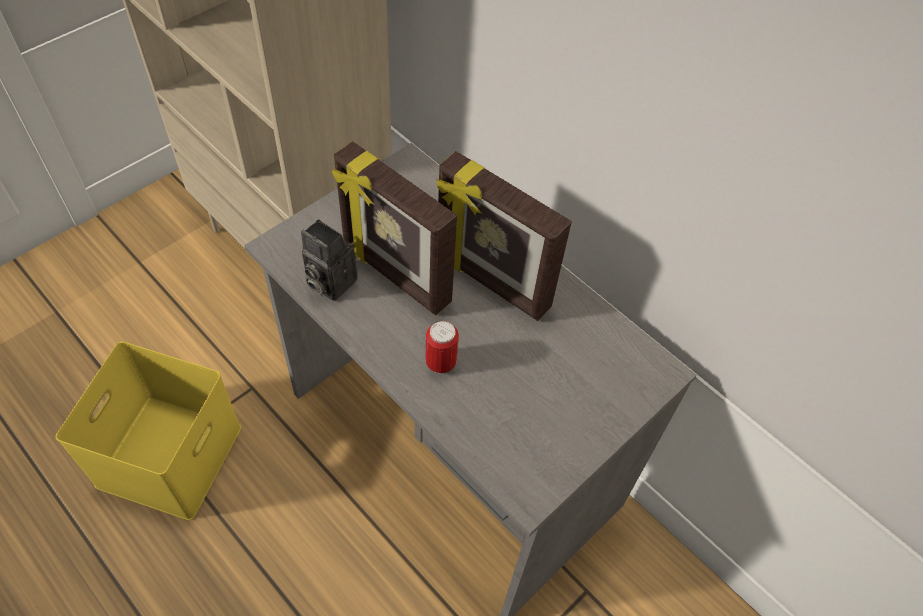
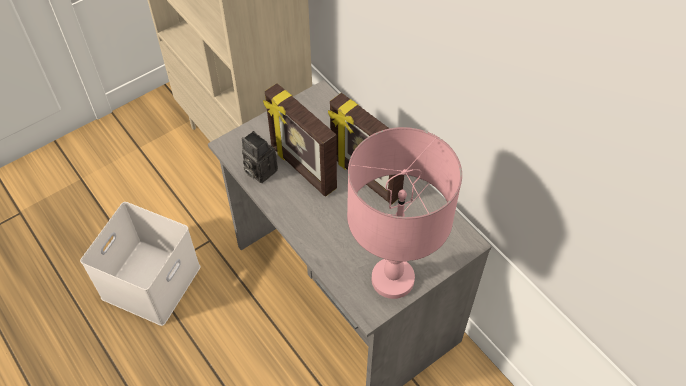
camera: 10 degrees right, 0 degrees up
yellow storage box [56,341,241,520] -> white storage box [80,202,201,326]
can [426,321,459,373] -> none
none -> pink table lamp [347,127,462,299]

